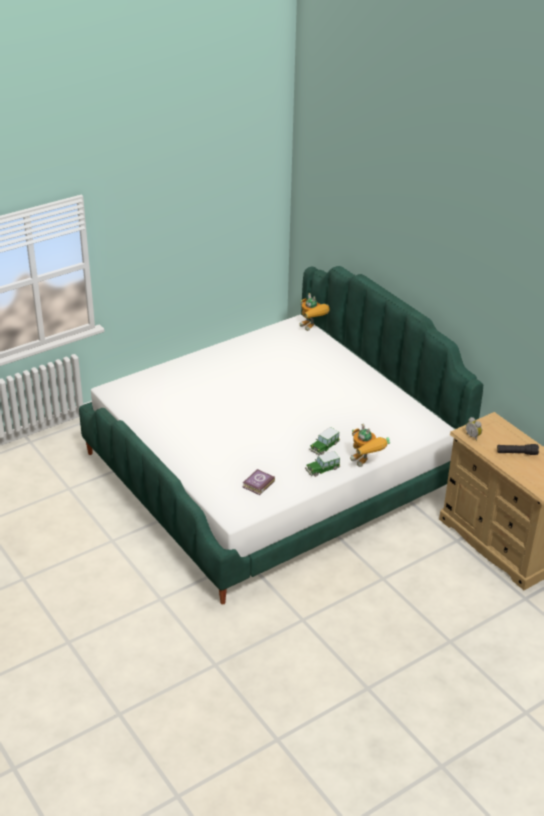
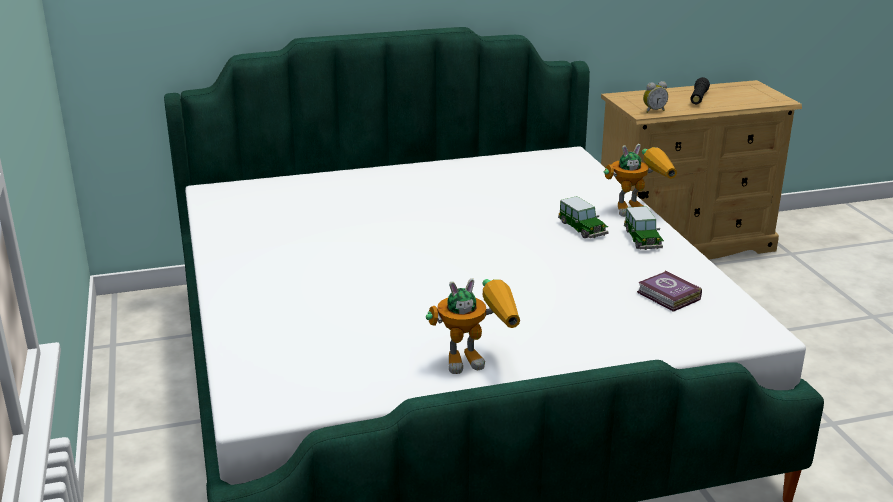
camera: 70 degrees left, 10 degrees down
toy robot [300,293,330,331] -> toy robot moved to [426,278,520,374]

